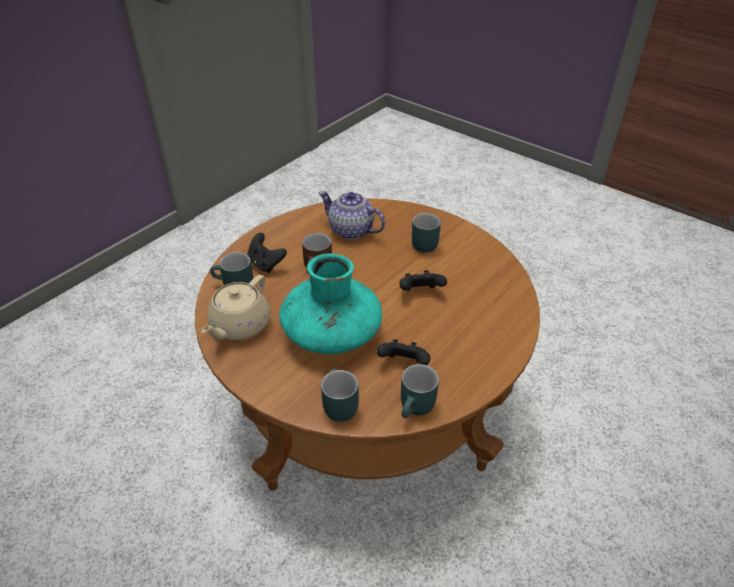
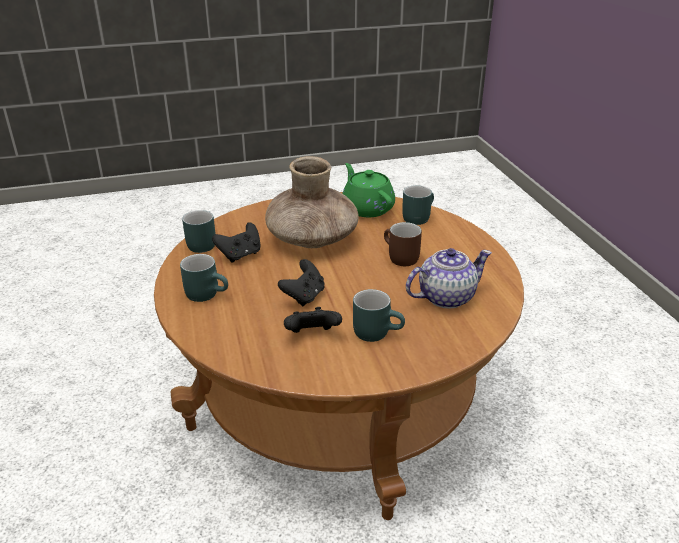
camera: 125 degrees right, 10 degrees down
beige teapot [201,275,270,340] -> green teapot [342,163,395,217]
black game controller [247,233,287,273] -> black game controller moved to [284,307,342,333]
turquoise vase [279,253,382,354] -> brown vase [265,156,359,248]
turquoise mug [321,369,359,422] -> turquoise mug moved to [180,254,228,302]

